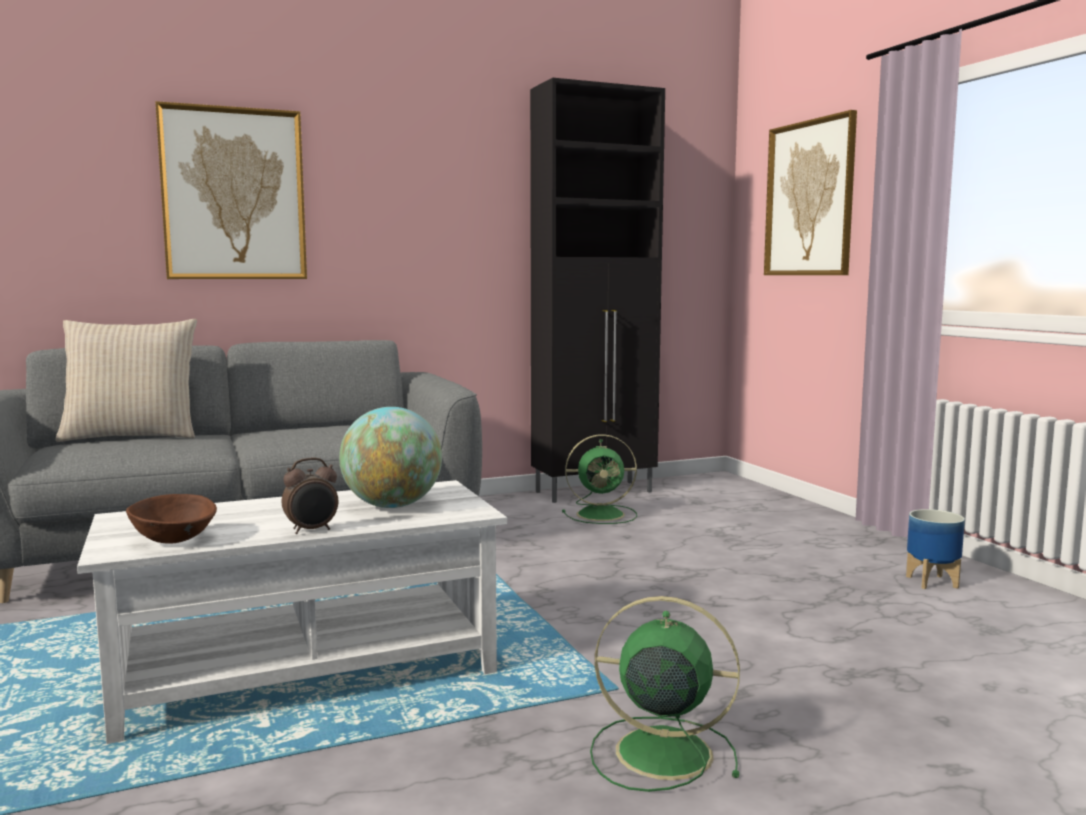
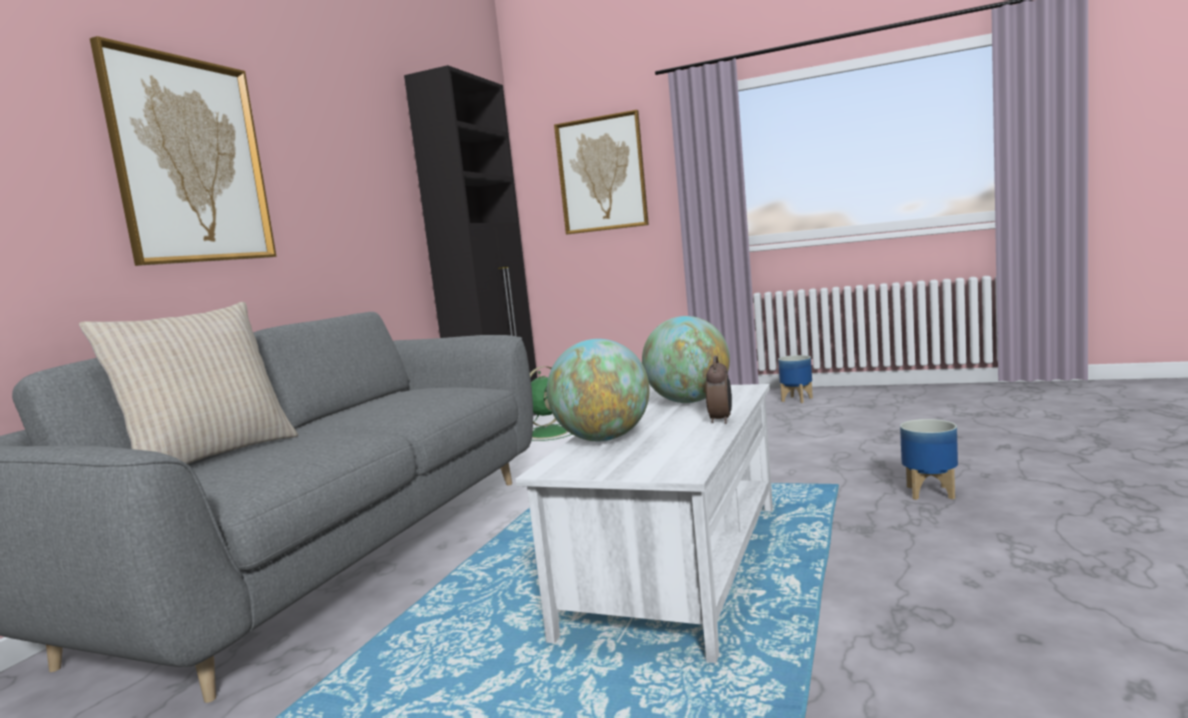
camera: 45 degrees left, 0 degrees up
brown bowl [126,494,217,544] -> none
green fan [590,596,740,792] -> planter [900,419,958,500]
none -> globe [547,339,650,441]

